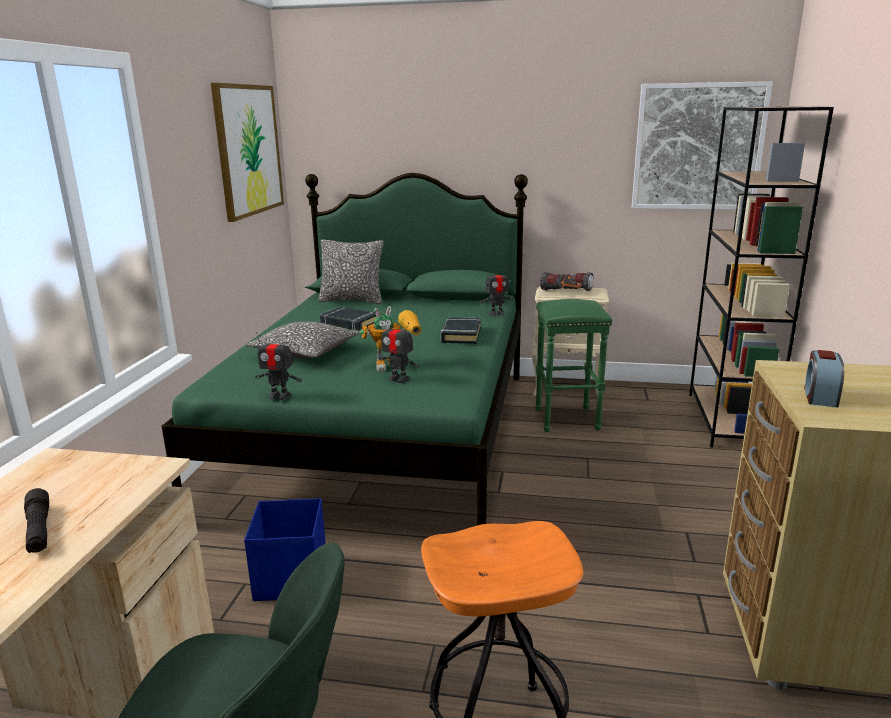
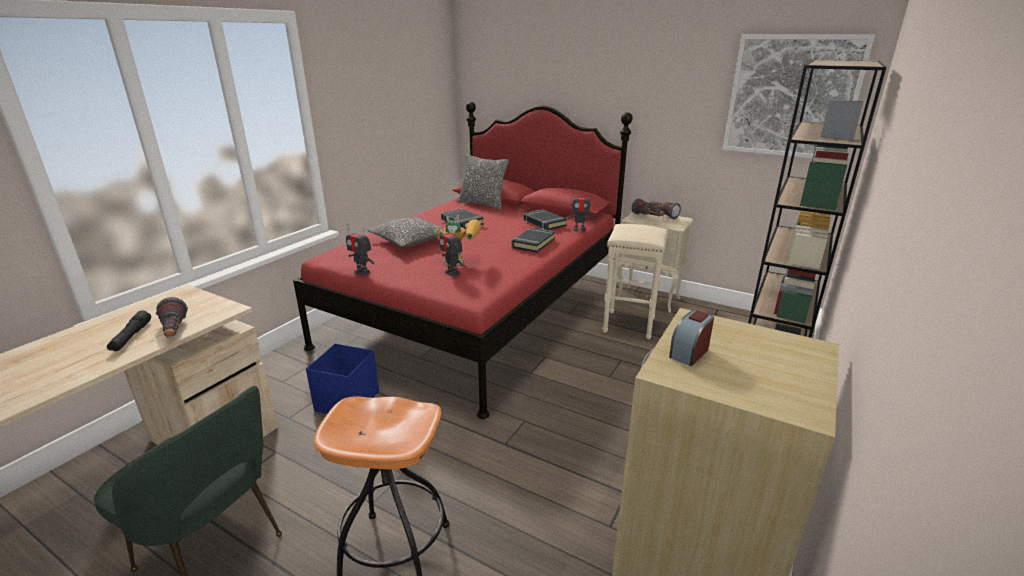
camera: 20 degrees right, 5 degrees up
green bed [161,173,528,525] -> red bed [293,102,633,419]
picture [211,83,284,222] -> none
green stool [535,299,612,432] -> beige stool [603,224,668,339]
none -> flashlight [156,297,188,337]
none -> black book [524,209,567,230]

